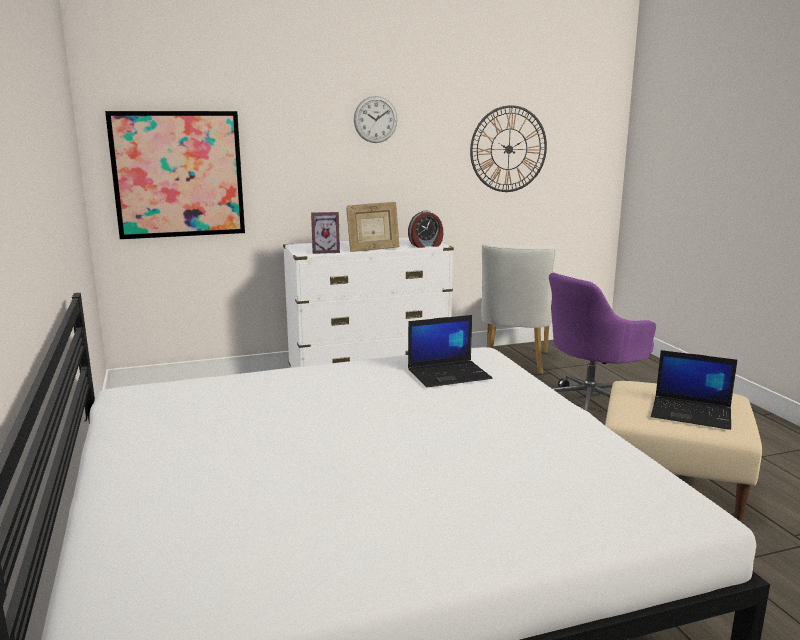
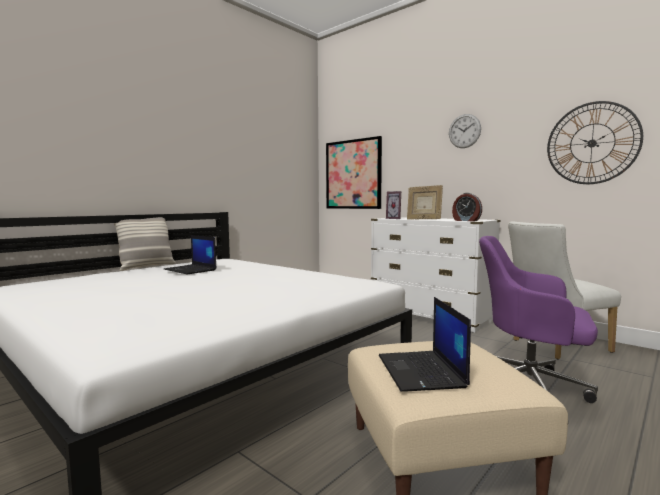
camera: 60 degrees right, 10 degrees down
laptop [408,315,492,387] -> laptop moved to [164,235,217,275]
none -> pillow [114,217,176,271]

